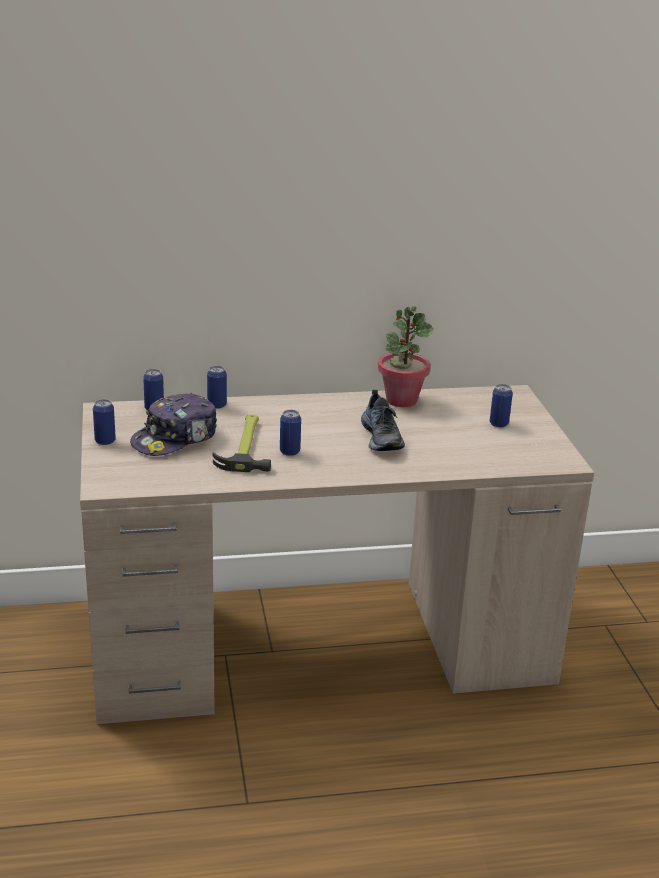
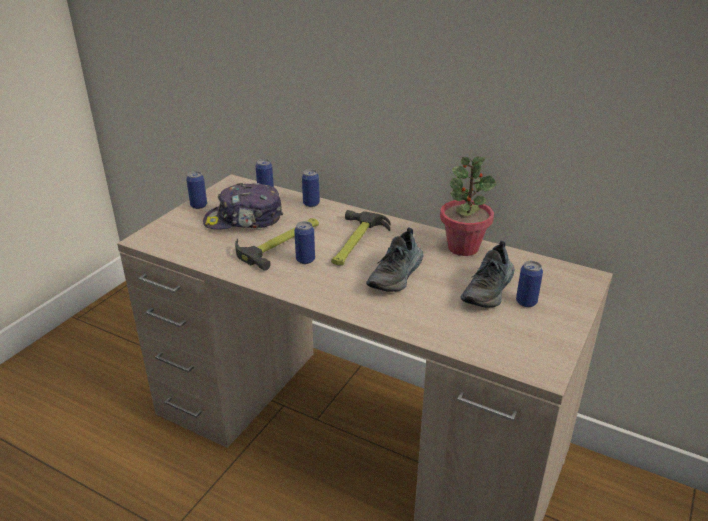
camera: 40 degrees right, 5 degrees up
none -> hammer [331,210,390,265]
none -> shoe [460,241,515,307]

